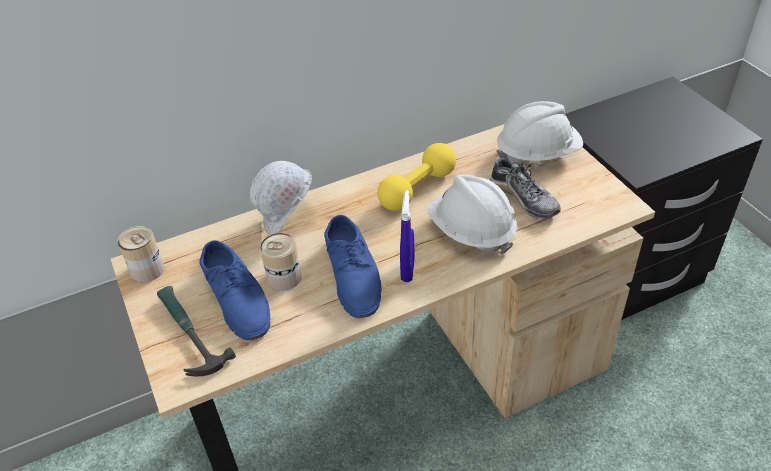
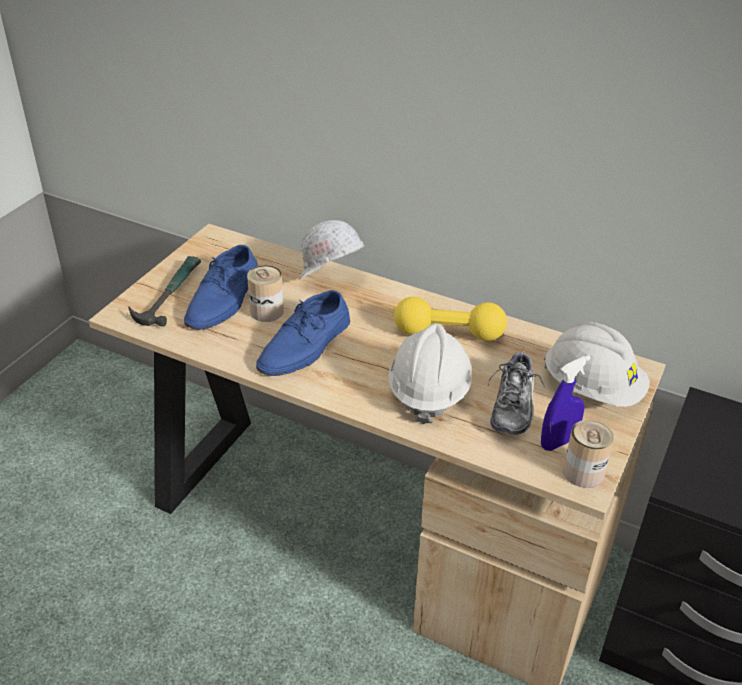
camera: 50 degrees right, 5 degrees down
can [117,226,164,283] -> can moved to [563,420,614,488]
blue spray bottle [400,190,415,282] -> blue spray bottle moved to [541,355,591,451]

